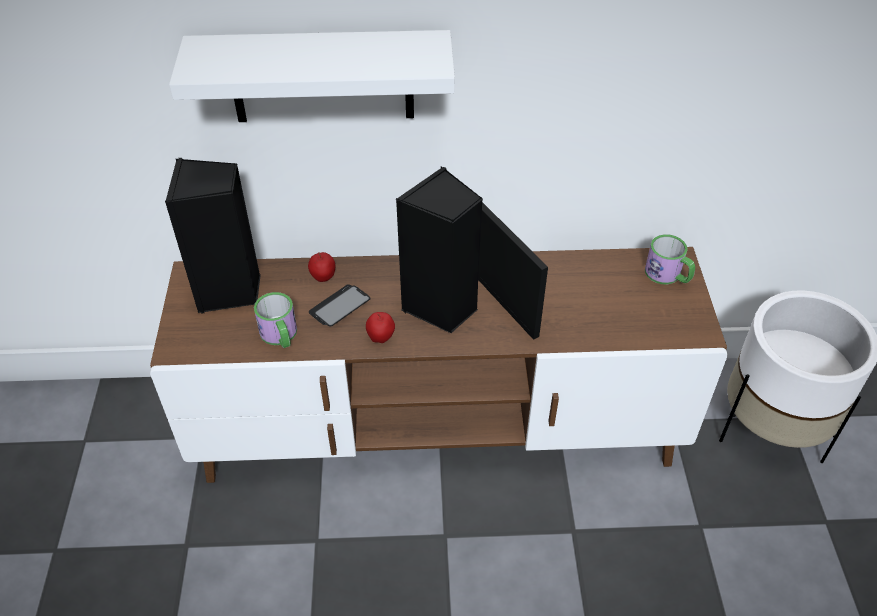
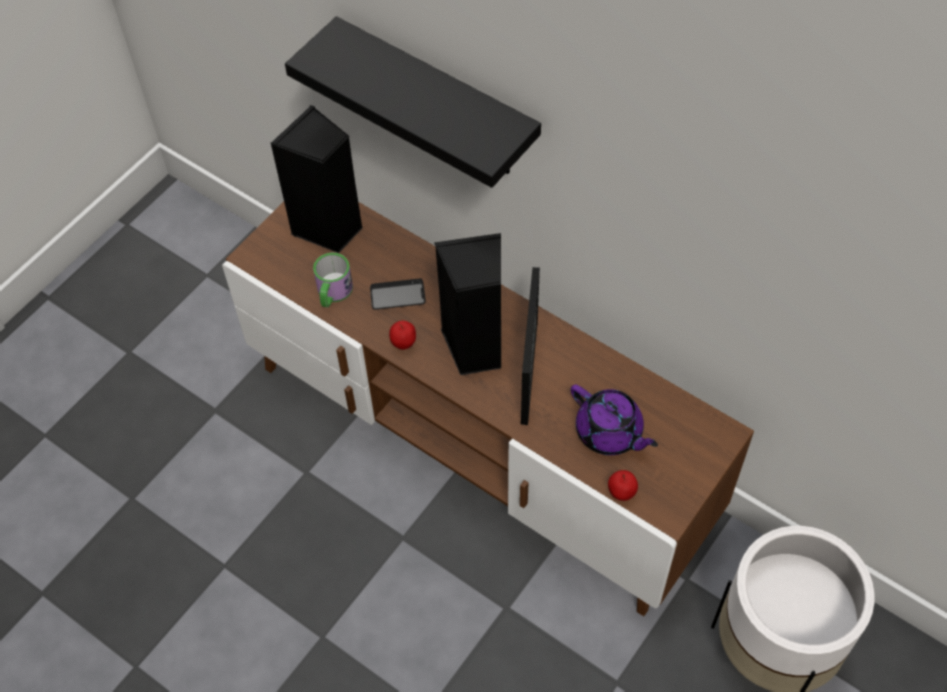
camera: 40 degrees right, 10 degrees up
white shelf [169,30,455,122] -> black shelf [285,16,541,188]
apple [308,252,335,282] -> apple moved to [608,470,638,501]
mug [645,234,695,284] -> none
none -> purple teapot [571,384,658,455]

